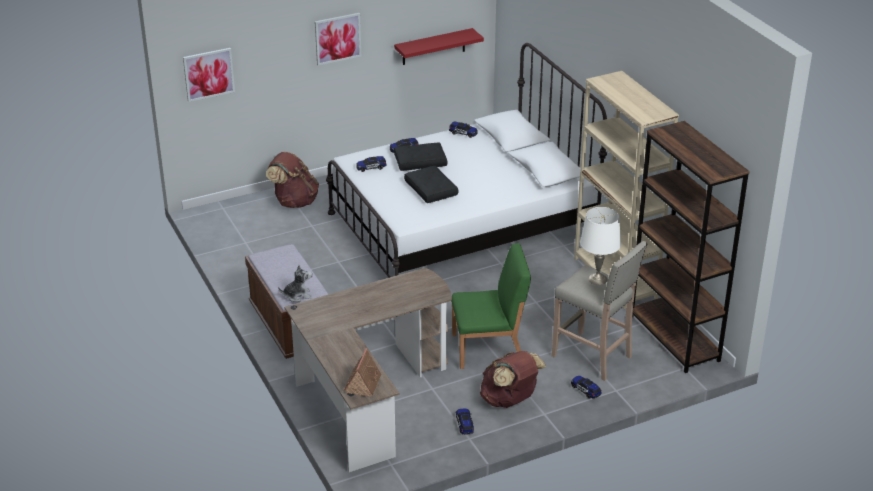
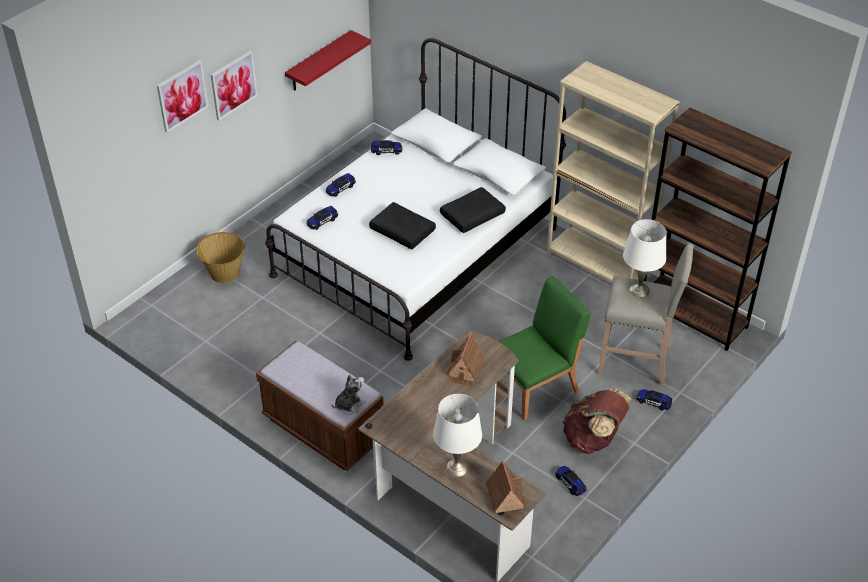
camera: 25 degrees left, 10 degrees up
picture [183,48,235,102] -> picture moved to [157,60,208,133]
brown backpack [266,152,319,208] -> basket [196,232,245,283]
black pillow [394,143,447,171] -> black pillow moved to [440,187,506,233]
none -> white table lamp [433,394,482,477]
none -> toy house [447,333,485,387]

